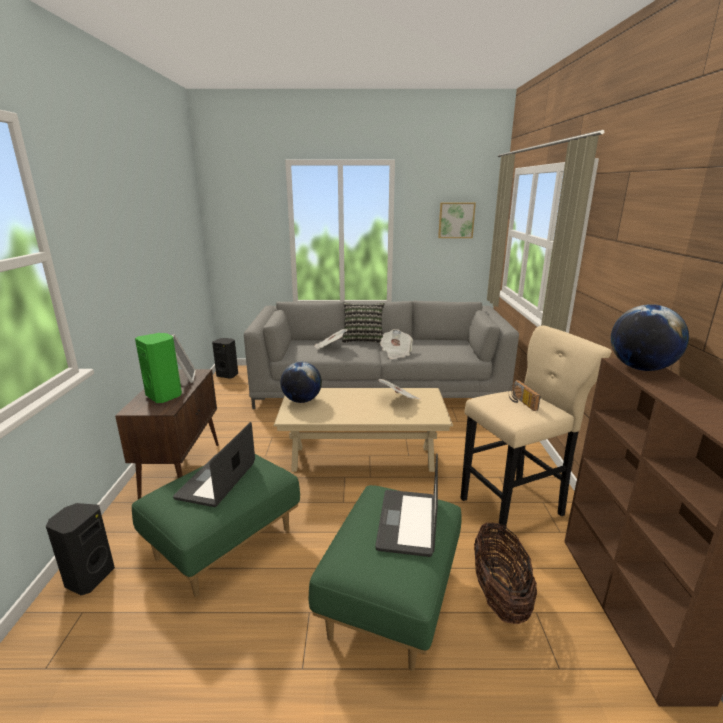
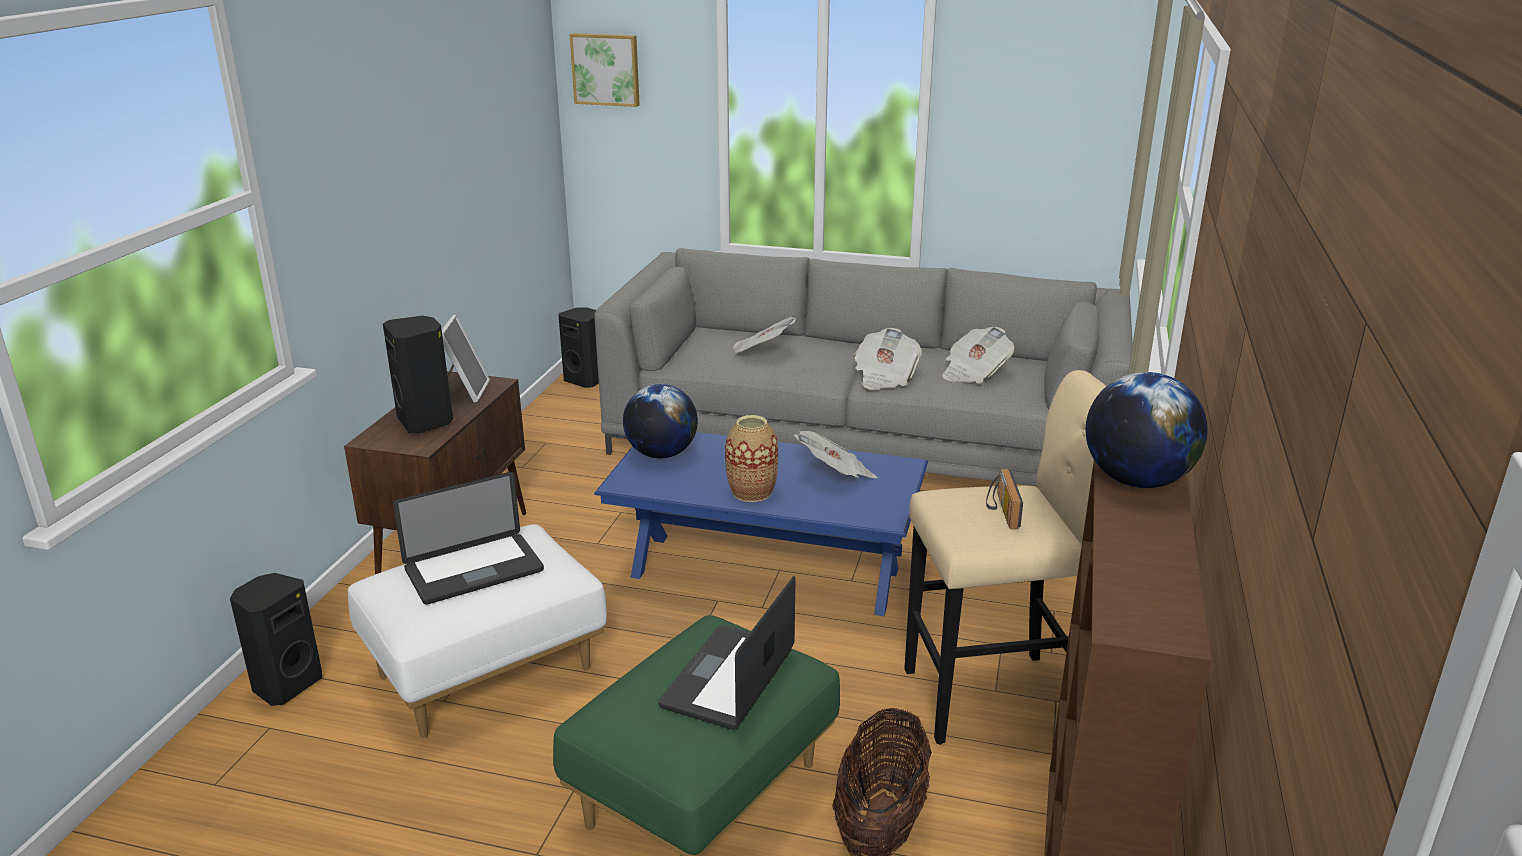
camera: 15 degrees right, 5 degrees up
green ottoman [132,454,300,597] -> white ottoman [348,524,607,738]
green speaker [135,333,182,403] -> black speaker [383,316,453,434]
laptop [173,422,255,507] -> laptop turned 150 degrees counterclockwise [393,472,544,604]
beige coffee table [273,388,453,472] -> blue coffee table [594,432,928,616]
pillow [342,303,385,343] -> none
picture [438,203,476,238] -> picture moved to [569,33,640,107]
none -> vase [725,415,778,502]
none -> newspaper [942,327,1014,383]

